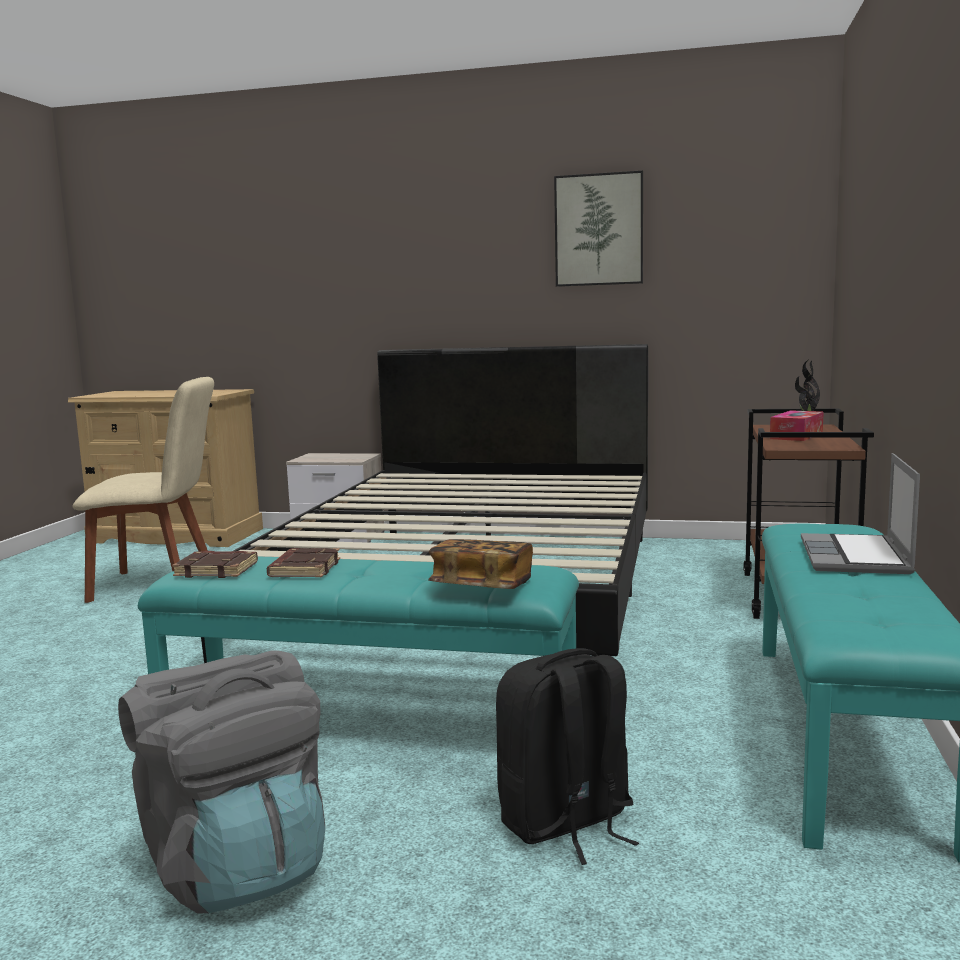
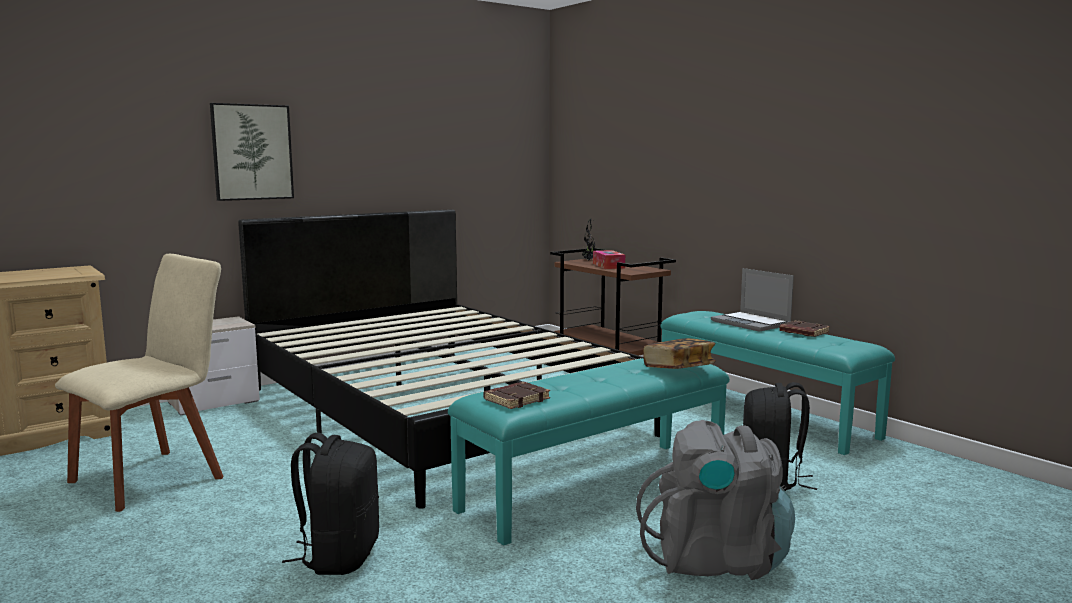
camera: 50 degrees left, 0 degrees up
brown book [267,548,340,577] -> brown book moved to [779,321,830,337]
picture [554,170,643,287] -> picture moved to [210,103,294,201]
none -> black backpack [282,433,379,575]

